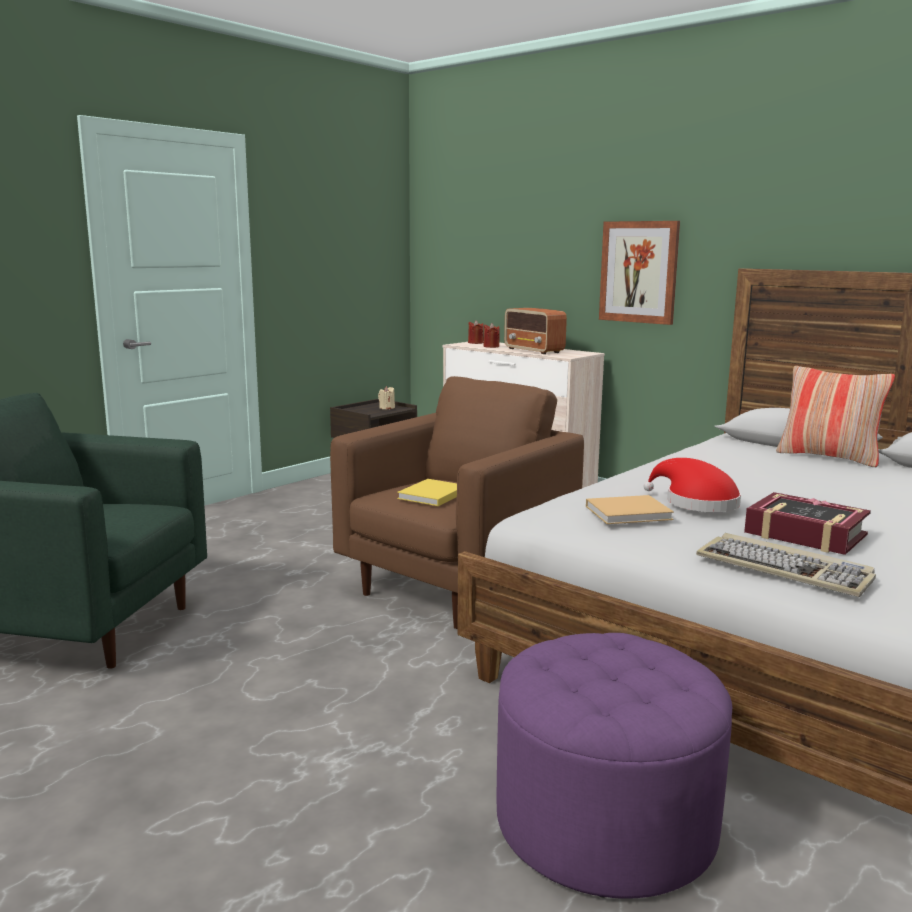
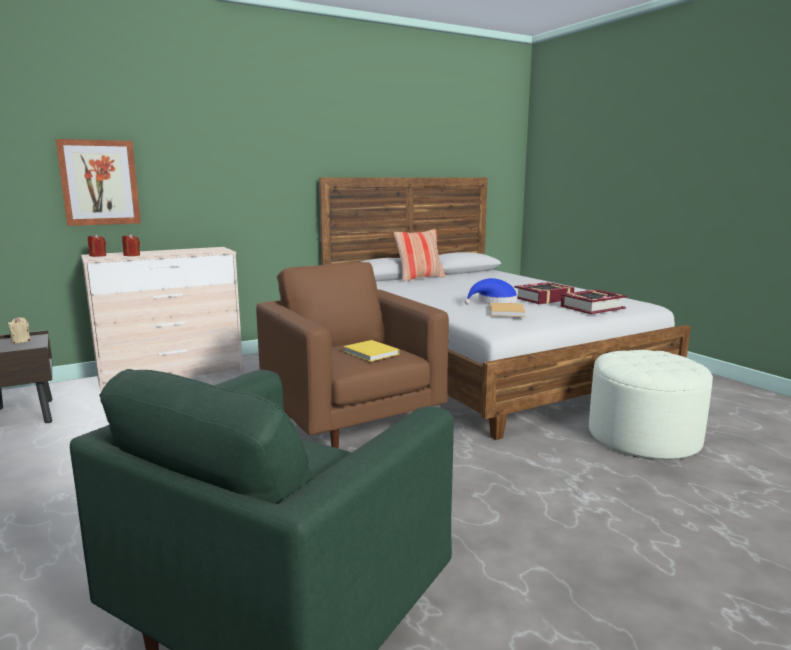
camera: 70 degrees left, 0 degrees up
purple ottoman [497,633,732,899] -> white ottoman [589,350,713,460]
radio [504,308,567,354] -> none
picture [599,221,680,325] -> picture moved to [56,139,141,226]
red hat [643,458,741,512] -> blue hat [465,278,518,305]
keyboard [696,533,876,597] -> book [561,289,627,314]

